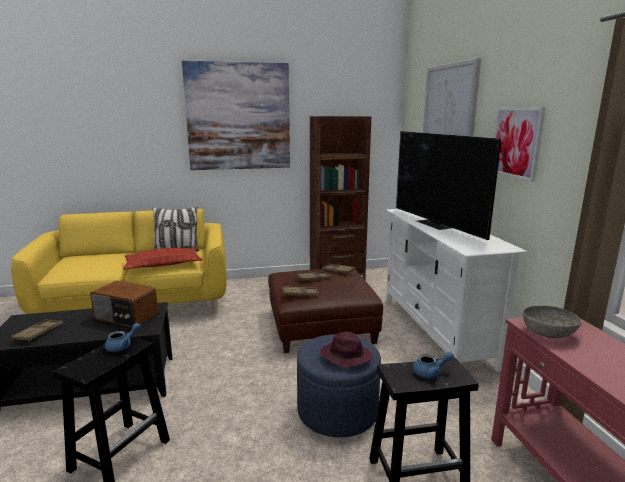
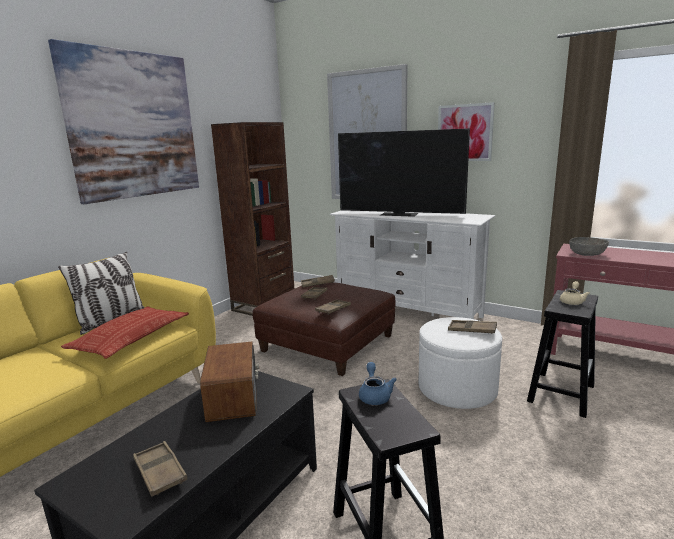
camera: 45 degrees left, 0 degrees up
radio [90,281,158,327] -> radio turned 75 degrees counterclockwise [200,341,259,422]
blue ottoman [297,334,381,437] -> white ottoman [419,317,502,409]
purple hat [320,331,373,368] -> brown tray [448,320,497,334]
blue teapot [413,351,454,378] -> beige teapot [560,281,590,305]

